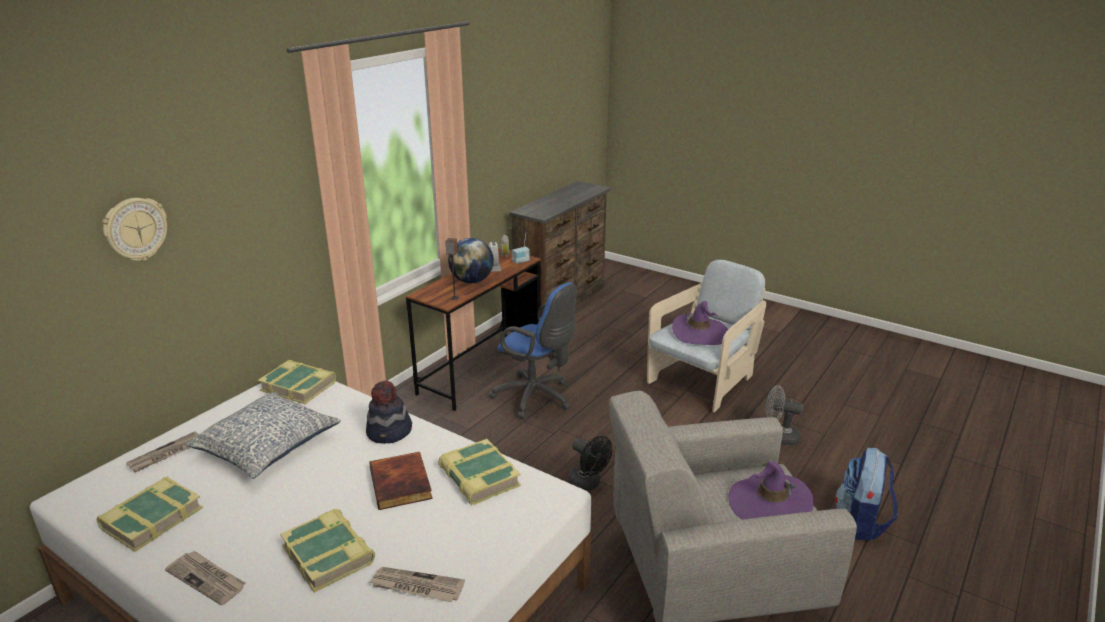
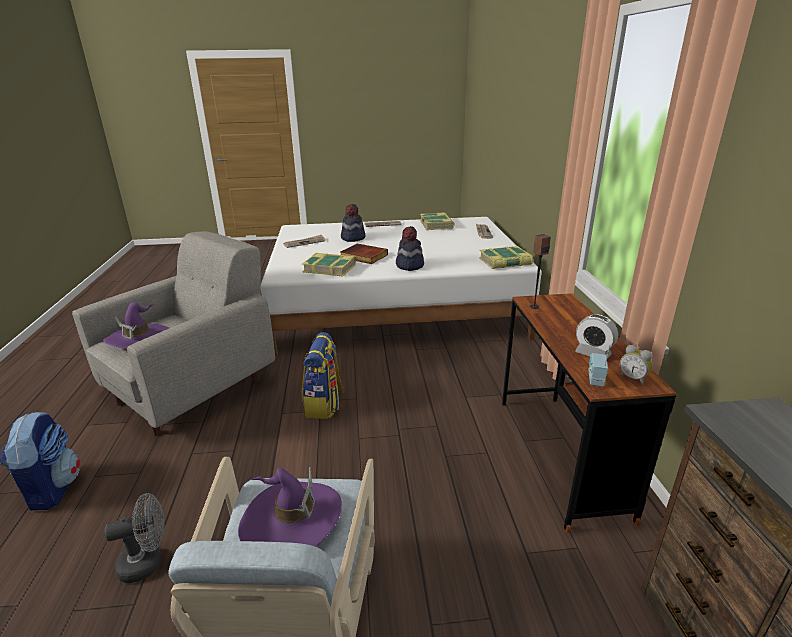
camera: 140 degrees right, 0 degrees up
wall clock [102,198,167,261] -> none
pillow [186,392,341,479] -> none
book [280,509,375,593] -> hat [341,204,366,242]
globe [448,238,494,283] -> none
blue office chair [489,282,577,419] -> none
black fan [568,436,612,491] -> backpack [302,332,344,419]

